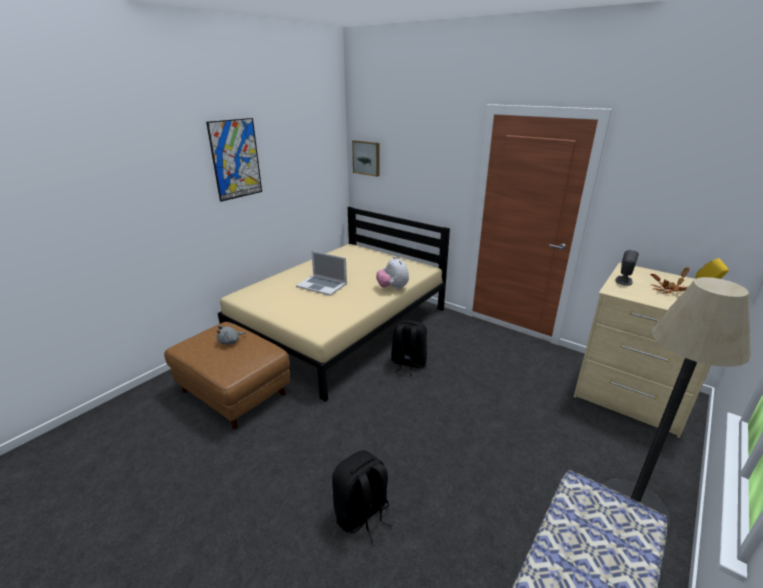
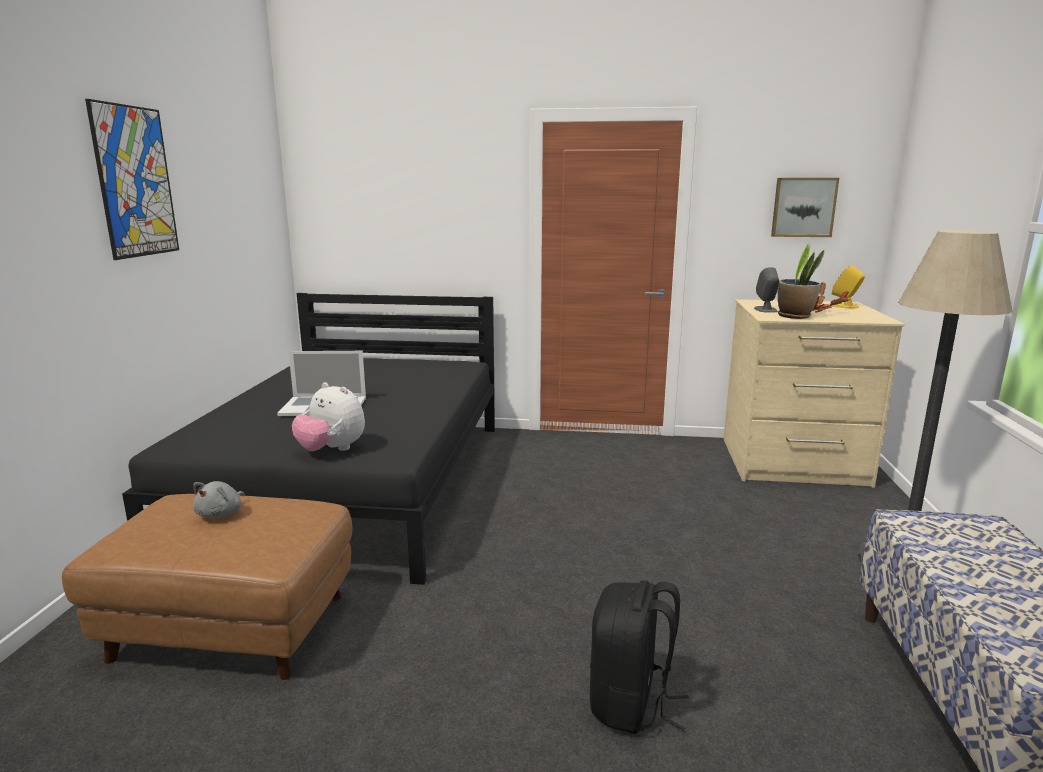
camera: 30 degrees left, 10 degrees down
beige bed [218,207,450,402] -> black bed [122,293,495,585]
picture [352,140,380,177] -> picture moved to [771,178,839,237]
plush toy [376,256,409,290] -> plush toy moved to [292,382,365,451]
black backpack [391,320,427,376] -> none
none -> potted plant [778,243,825,319]

